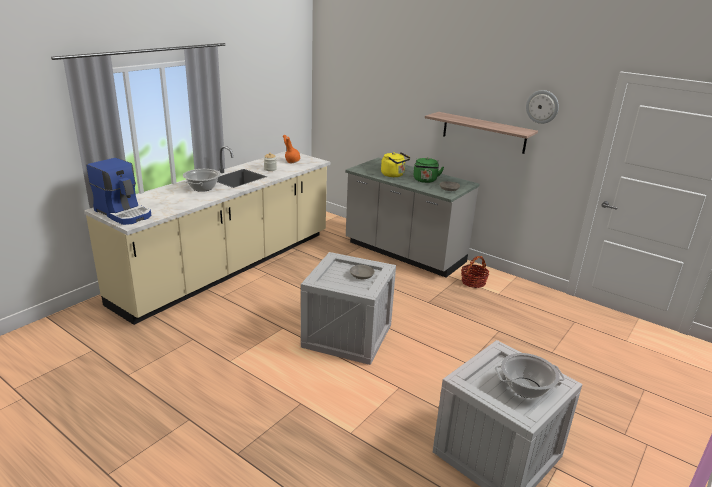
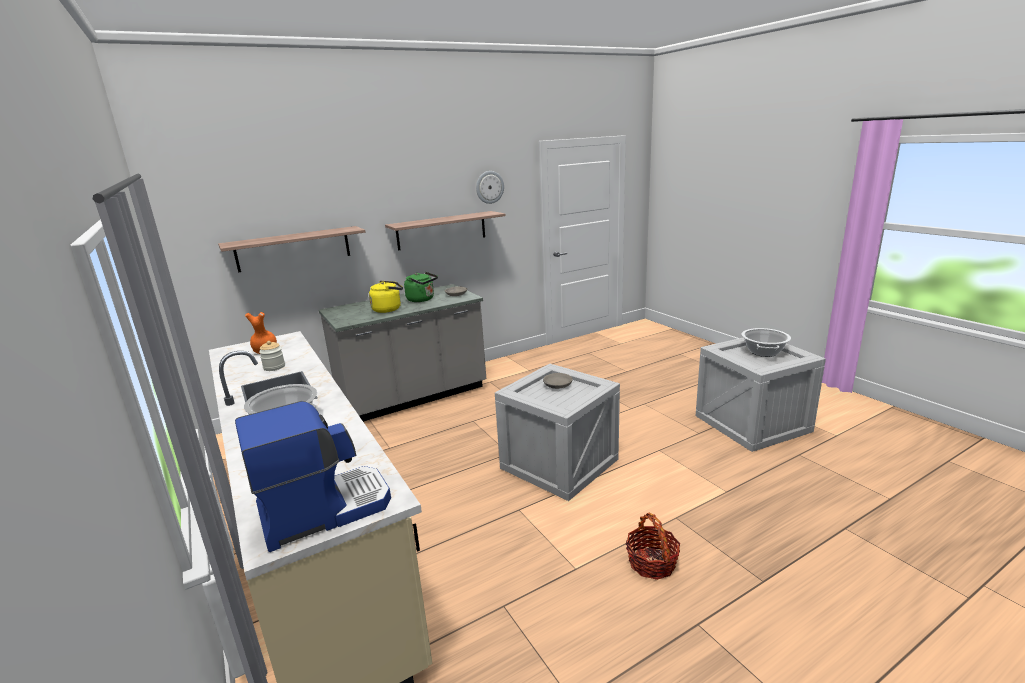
camera: 65 degrees left, 5 degrees down
basket [461,256,489,288] -> basket moved to [626,513,680,580]
none -> shelf [218,226,365,272]

